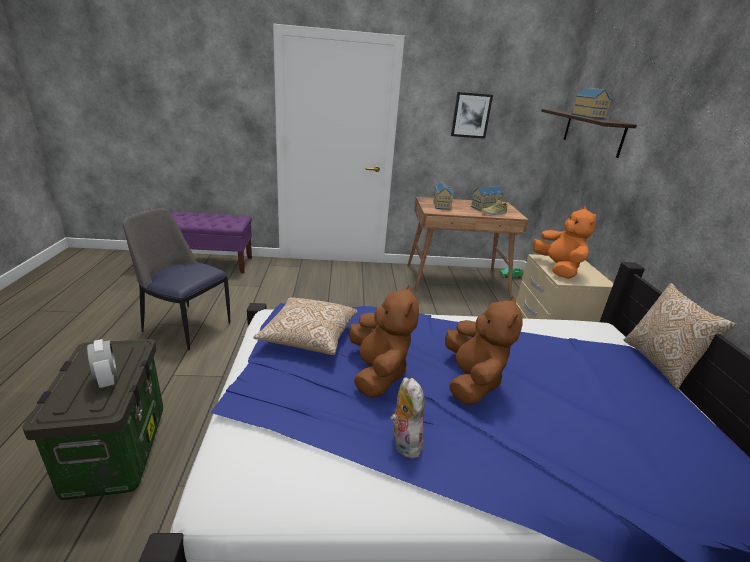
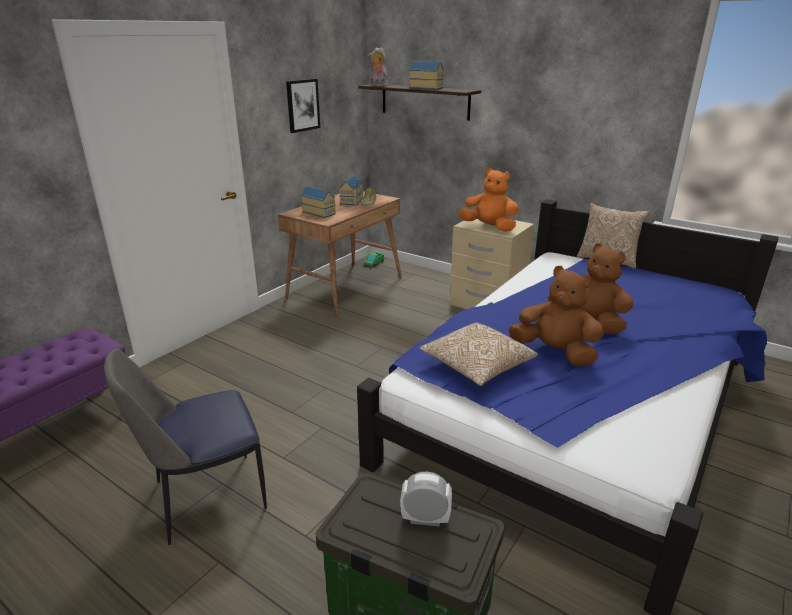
camera: 50 degrees left, 0 degrees up
plush toy [391,377,425,459] -> plush toy moved to [368,47,388,86]

